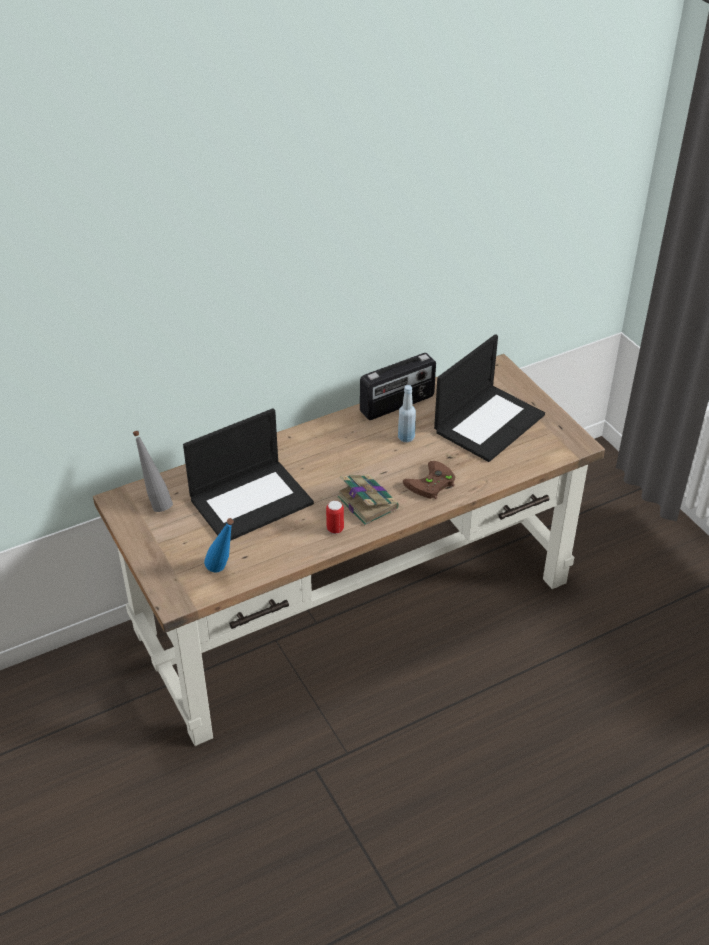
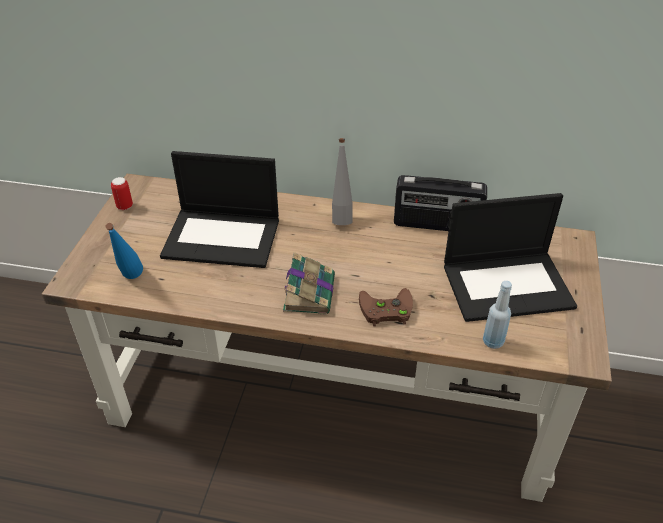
camera: 40 degrees right, 0 degrees up
grey bottle [133,431,173,512] -> grey bottle moved to [332,138,353,225]
can [326,501,344,534] -> can moved to [111,177,133,210]
blue bottle [398,385,416,443] -> blue bottle moved to [483,281,512,349]

